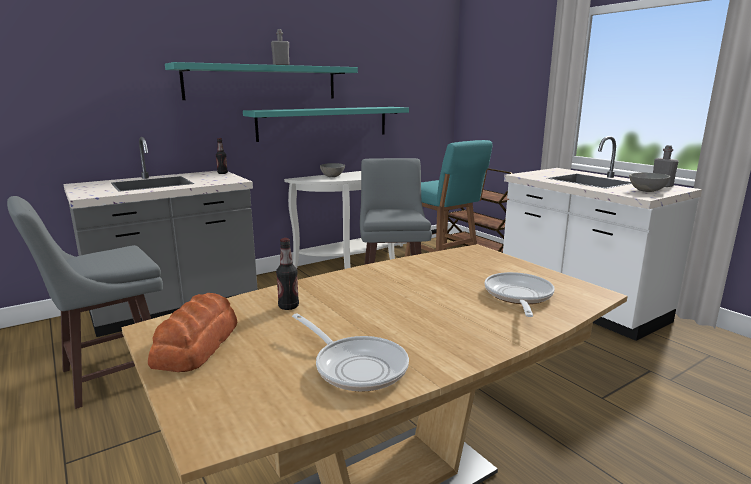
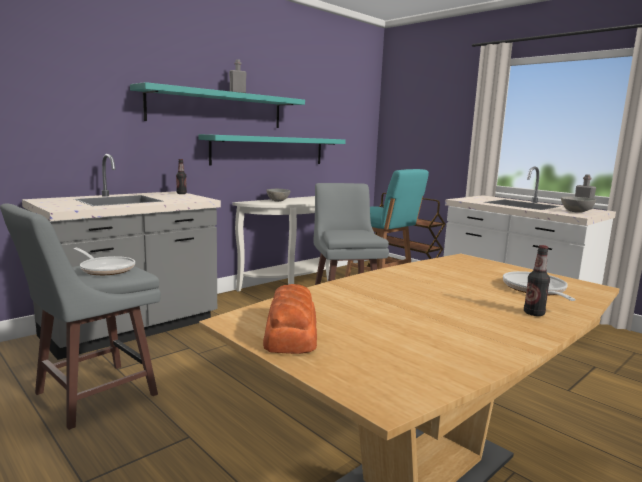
camera: 10 degrees left, 5 degrees down
bottle [276,238,299,310] -> bottle moved to [524,245,550,316]
frying pan [292,313,409,392] -> frying pan moved to [74,248,135,275]

